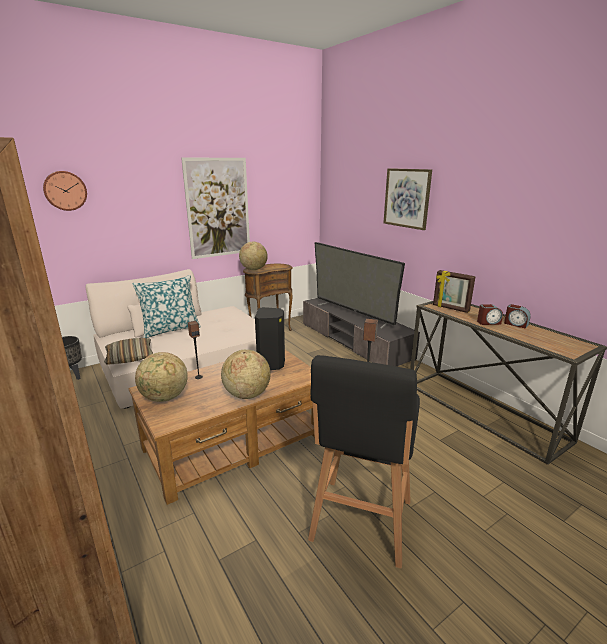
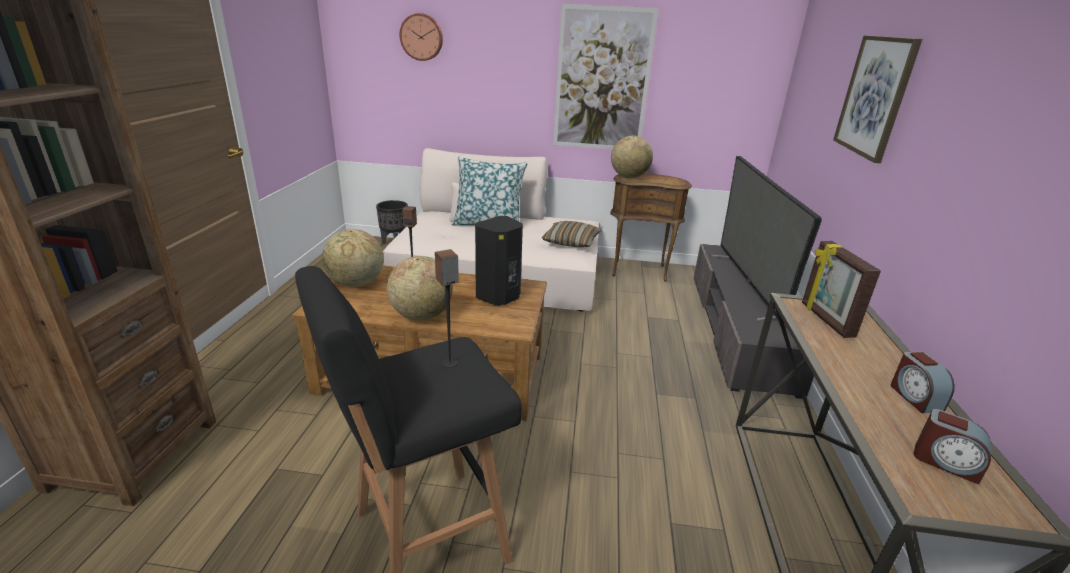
camera: 40 degrees right, 5 degrees up
pillow [104,338,153,364] -> pillow moved to [542,221,601,247]
alarm clock [477,304,503,325] -> alarm clock moved to [914,409,991,485]

